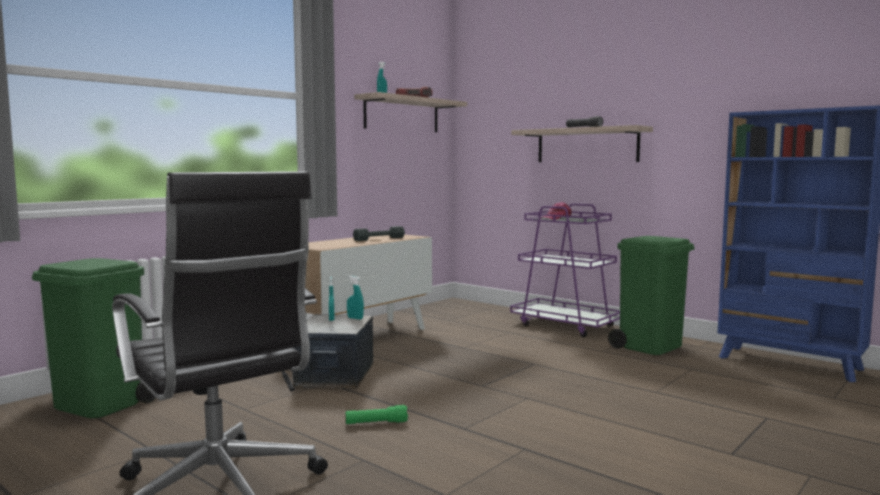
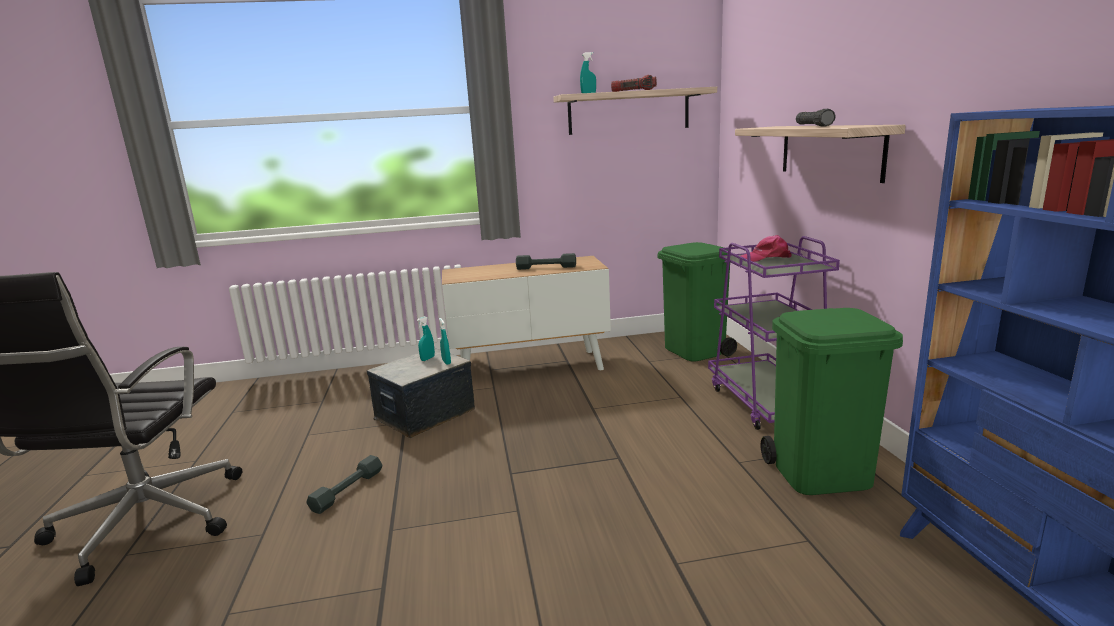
camera: 40 degrees right, 10 degrees up
green trash can [32,258,156,418] -> green trash can moved to [658,242,737,362]
green flashlight [345,405,408,424] -> grey dumbbell [306,455,383,514]

